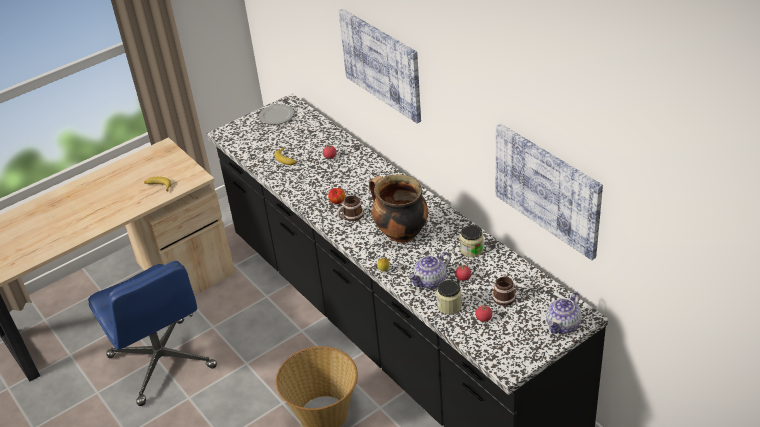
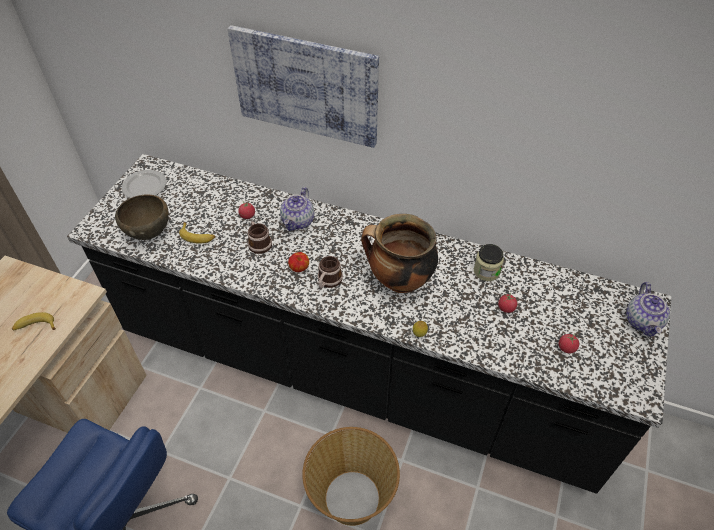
camera: 35 degrees left, 10 degrees up
teapot [409,252,451,289] -> teapot moved to [280,187,314,231]
jar [437,280,462,314] -> none
mug [492,274,516,306] -> mug moved to [247,221,272,254]
picture [496,123,603,260] -> none
none -> brown bowl [115,195,169,240]

